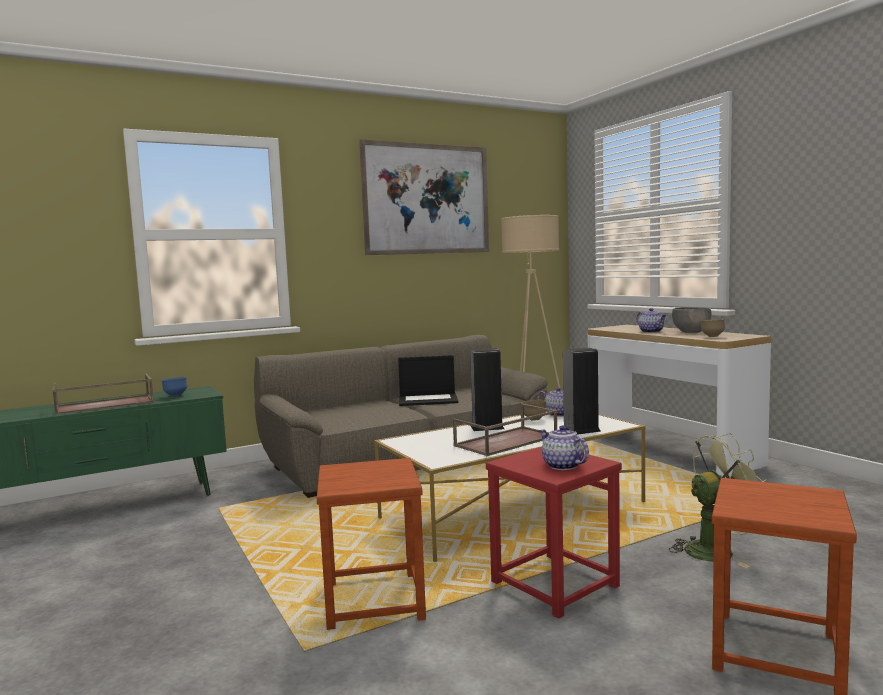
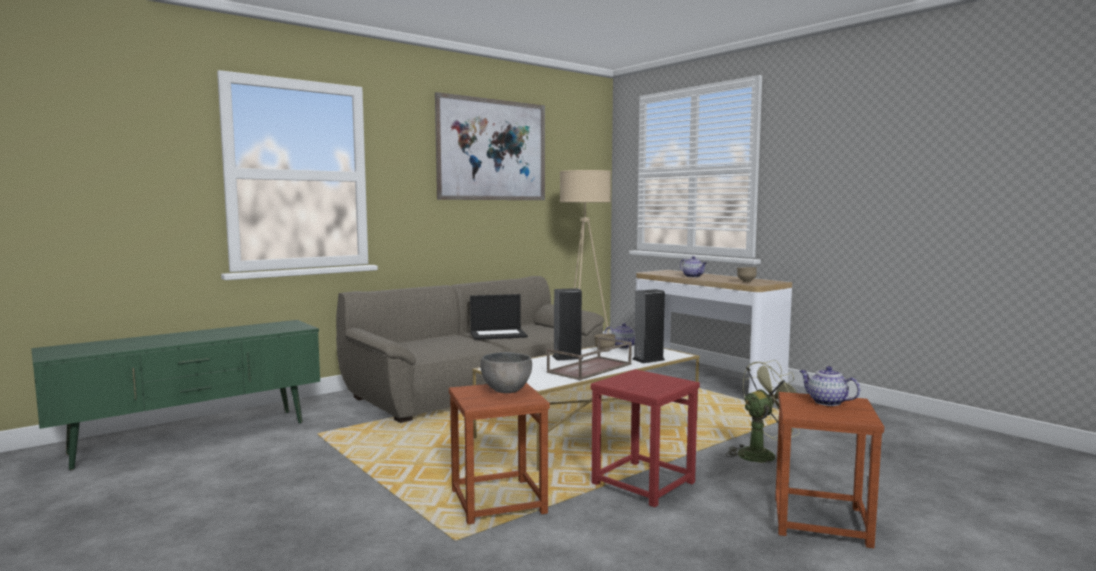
camera: 10 degrees left, 0 degrees up
brown tray [52,374,154,415] -> none
blue bowl [161,377,187,397] -> none
teapot [539,425,589,470] -> teapot moved to [800,366,860,406]
grey bowl [672,307,711,333] -> grey bowl moved to [480,352,532,393]

